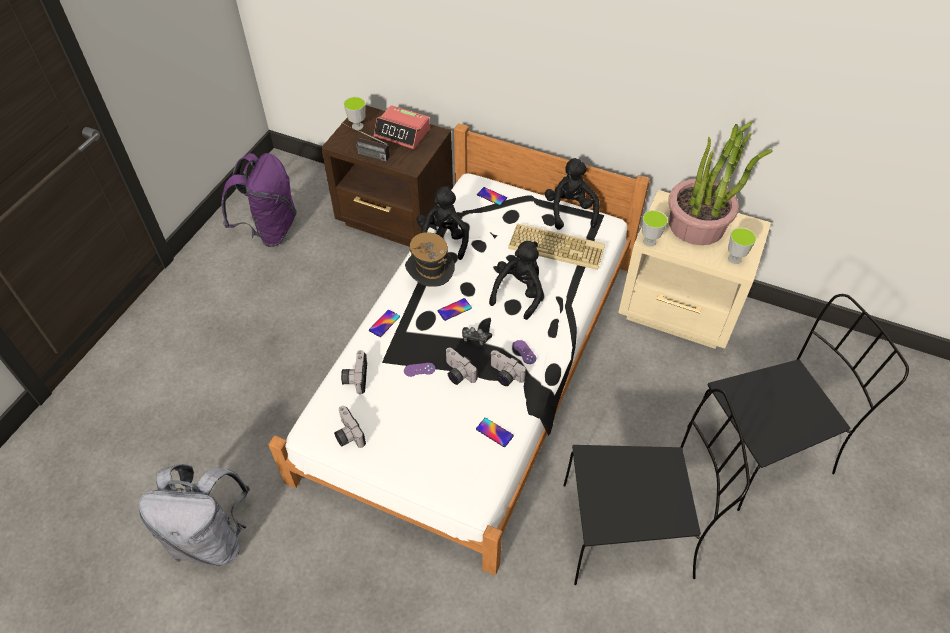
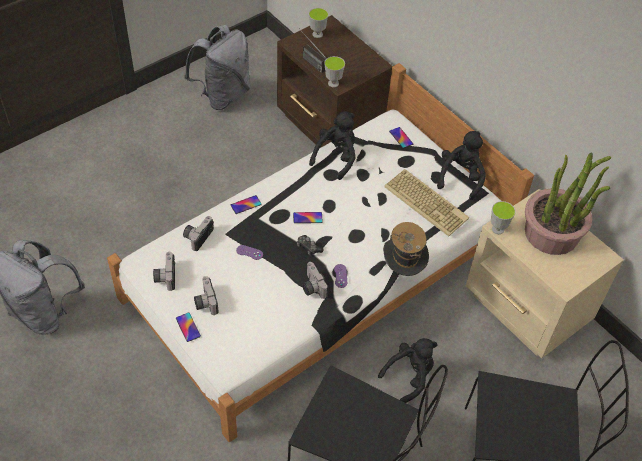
camera: 25 degrees right, 0 degrees up
purple backpack [221,153,297,247] -> grey backpack [184,25,250,110]
alarm clock [374,105,430,149] -> none
hat [405,232,455,287] -> hat moved to [383,222,429,276]
camera [445,347,477,385] -> camera moved to [194,276,218,315]
phone [476,418,514,447] -> phone moved to [176,313,201,342]
black plush toy [489,241,543,320] -> black plush toy moved to [378,338,437,403]
cup [728,227,756,264] -> cup moved to [324,56,345,87]

